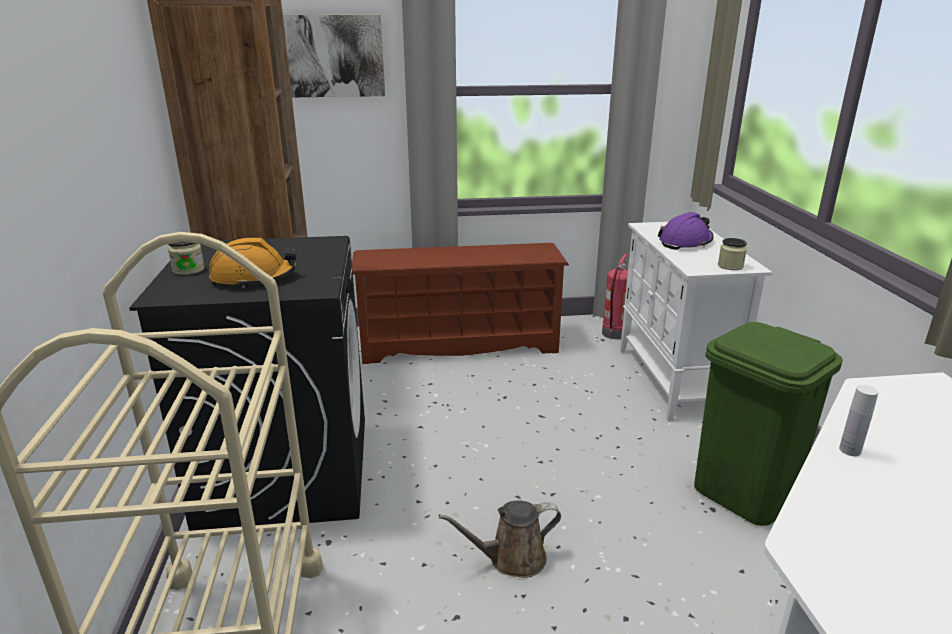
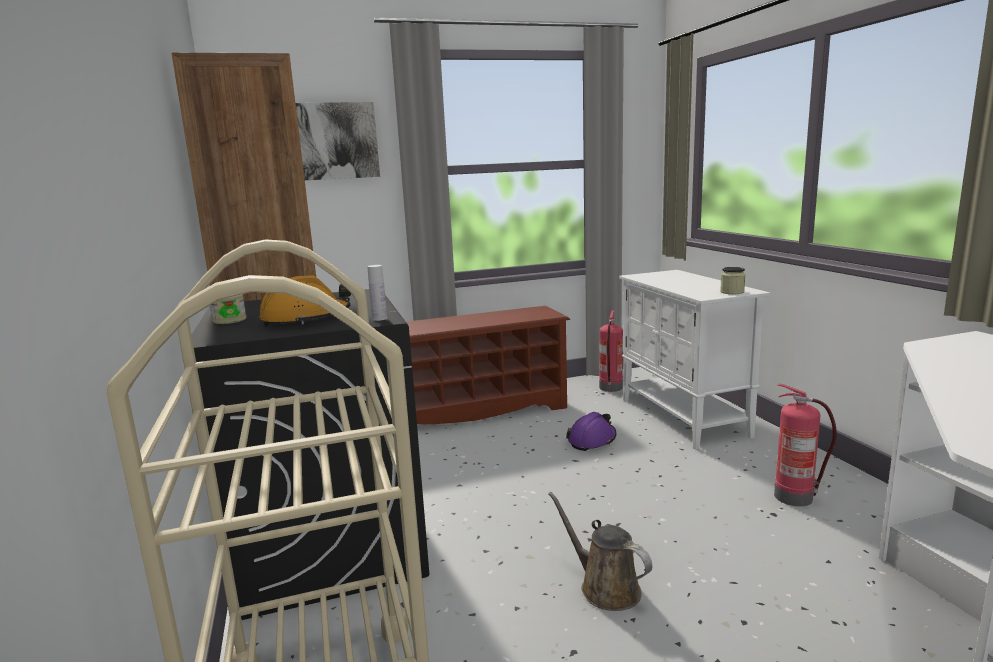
camera: 10 degrees left, 10 degrees down
brown watering can [439,500,561,578] -> brown watering can turned 75 degrees clockwise [548,492,652,611]
purple hard hat [658,212,714,250] -> purple hard hat moved to [566,412,617,451]
green trash can [694,322,843,526] -> fire extinguisher [774,384,837,507]
white bottle [839,385,879,456] -> white bottle moved to [367,265,387,321]

